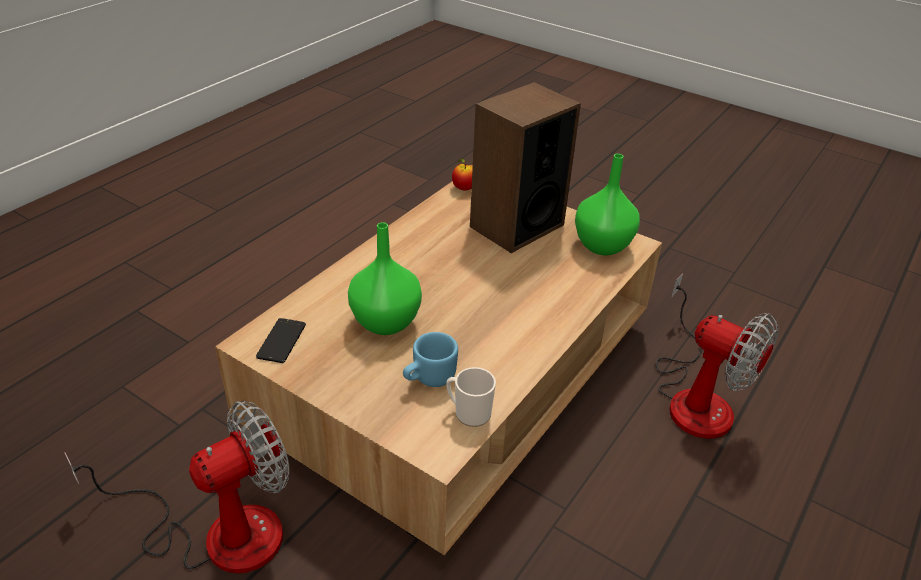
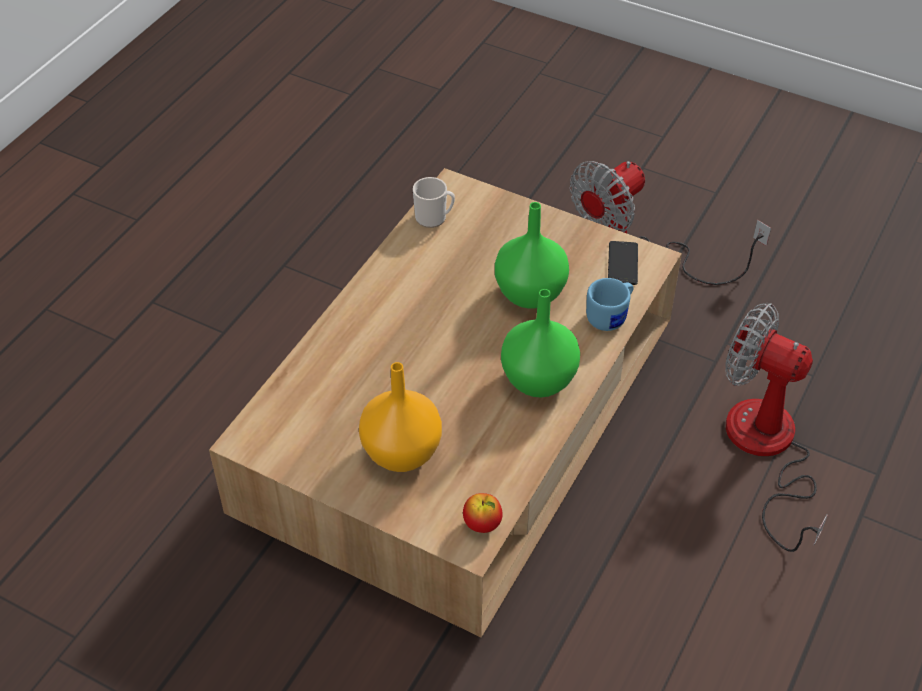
camera: 175 degrees right, 10 degrees up
blue mug [403,332,458,387] -> blue mug moved to [586,278,634,331]
speaker [470,82,581,253] -> orange vase [359,362,442,472]
green vase [575,154,640,255] -> green vase moved to [501,289,580,397]
fan [656,273,779,439] -> fan moved to [725,303,828,552]

